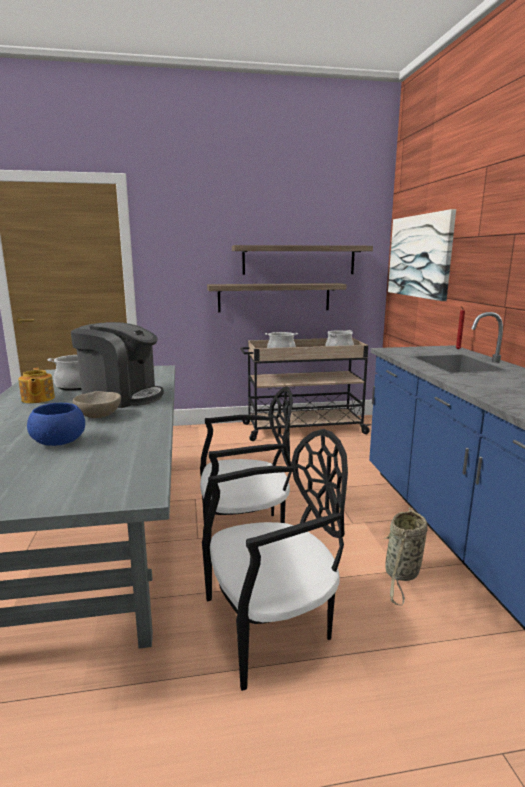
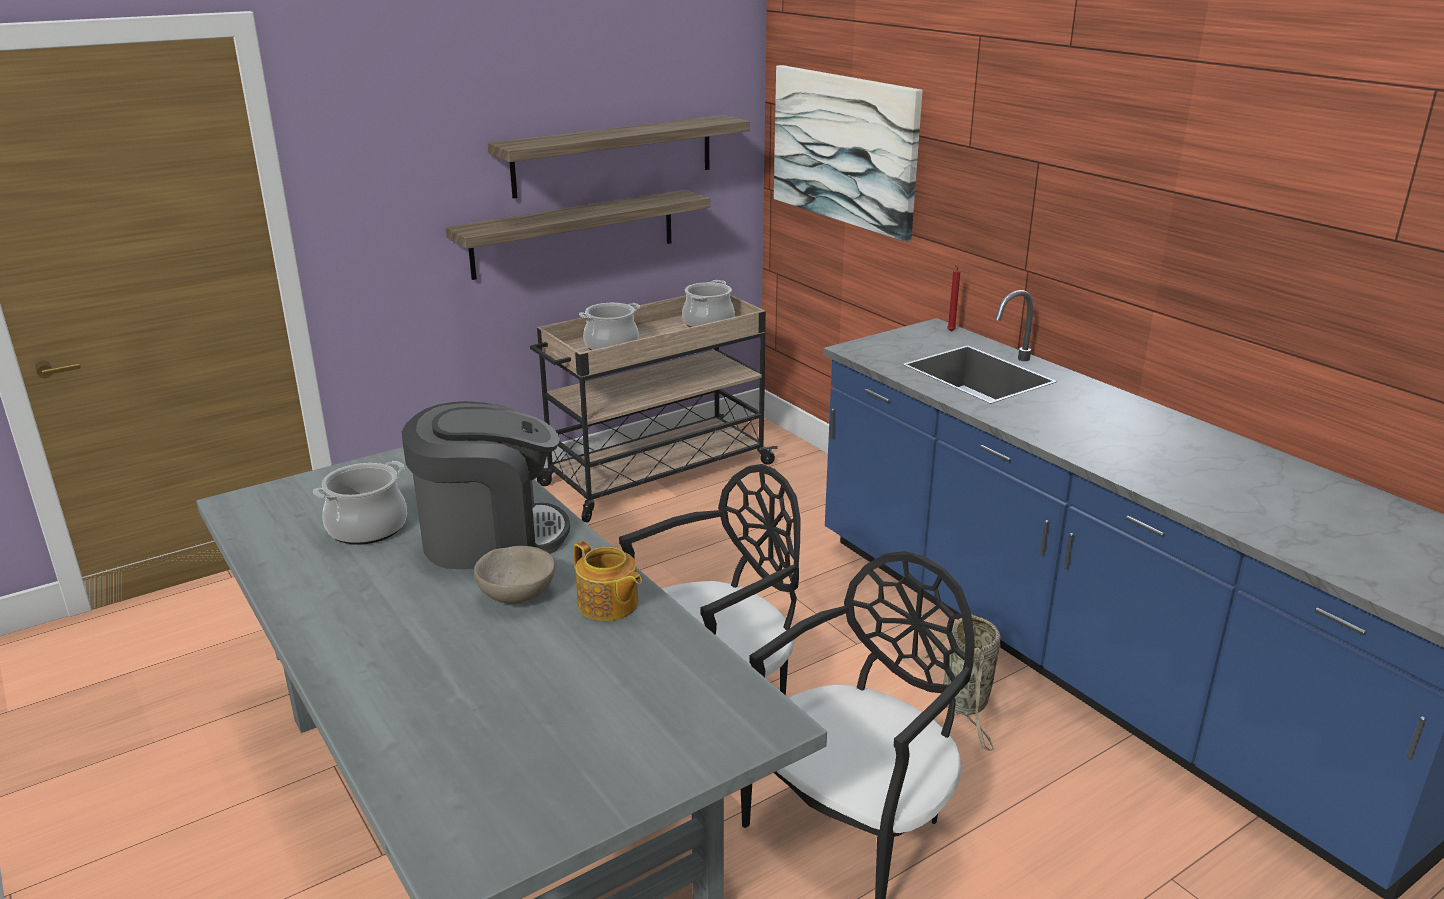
camera: 25 degrees left, 10 degrees up
teapot [18,368,55,403] -> teapot moved to [573,541,642,621]
blue bowl [27,403,85,446] -> none

